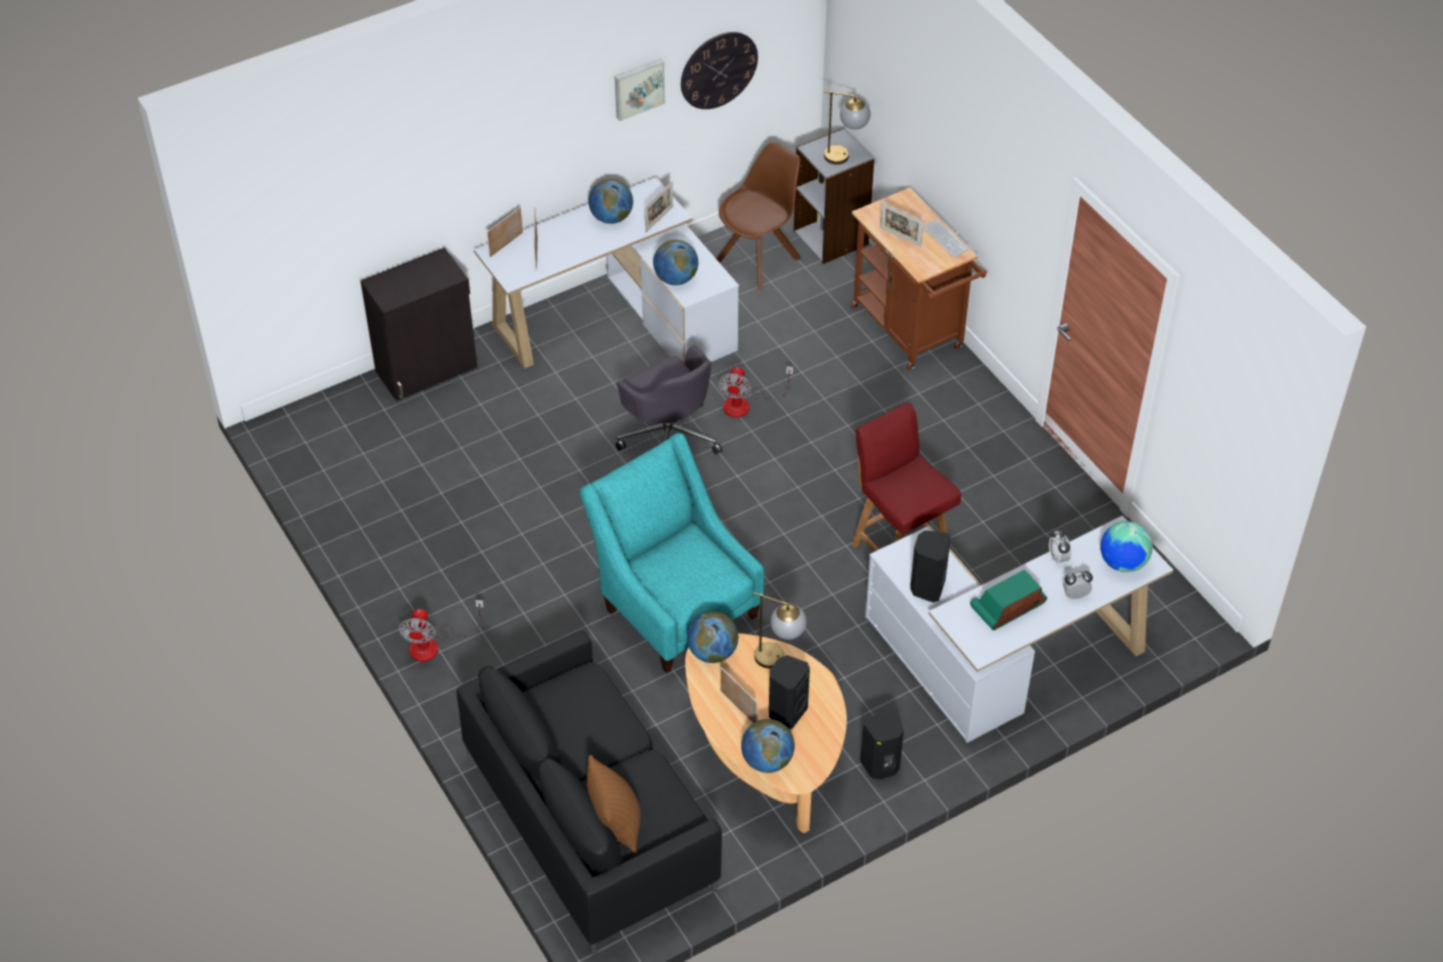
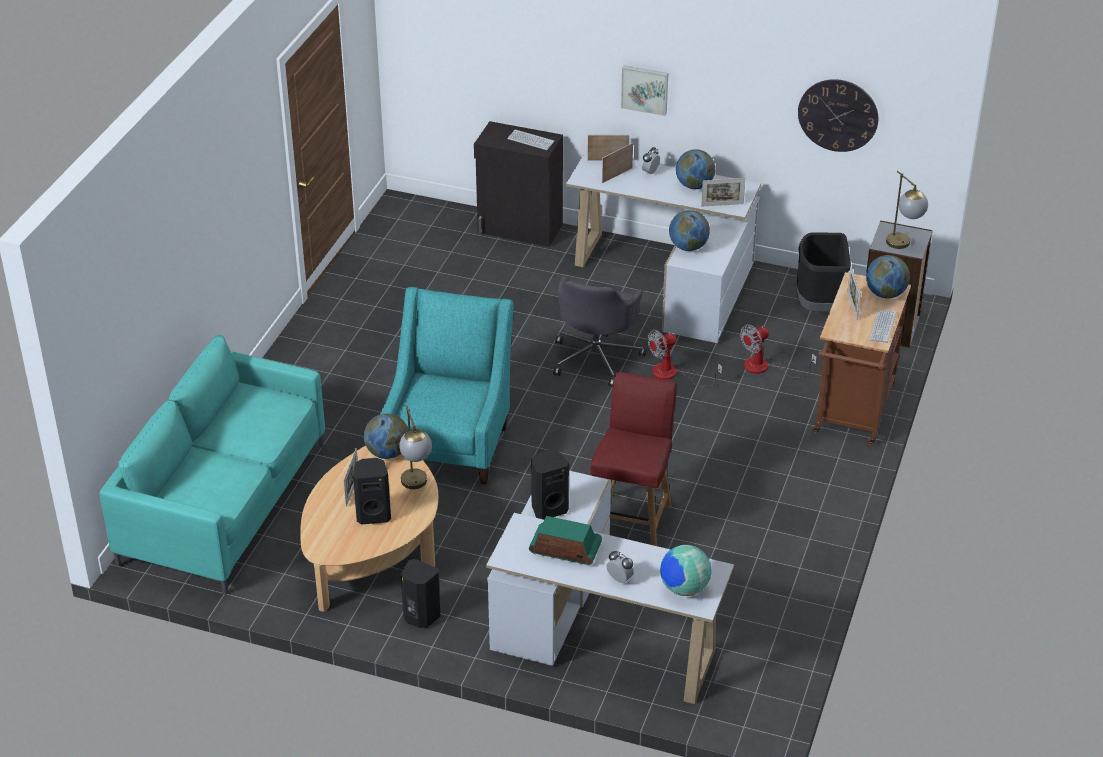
camera: 50 degrees right, 10 degrees down
fan [398,600,484,662] -> fan moved to [740,324,817,378]
black sofa [457,631,722,955] -> turquoise sofa [100,335,325,595]
brown pillow [587,755,641,854] -> none
picture [615,59,665,121] -> picture moved to [621,65,668,116]
brown chair [716,142,801,290] -> black trash can [796,232,851,312]
globe [741,719,795,773] -> globe moved to [866,255,910,299]
alarm clock [1049,529,1071,565] -> alarm clock moved to [641,147,660,174]
none -> keyboard [507,130,554,150]

